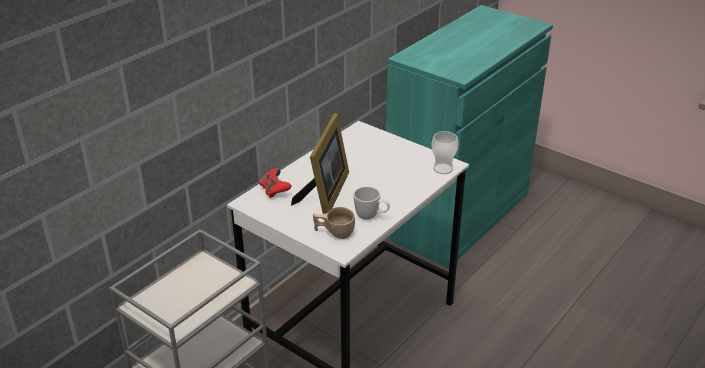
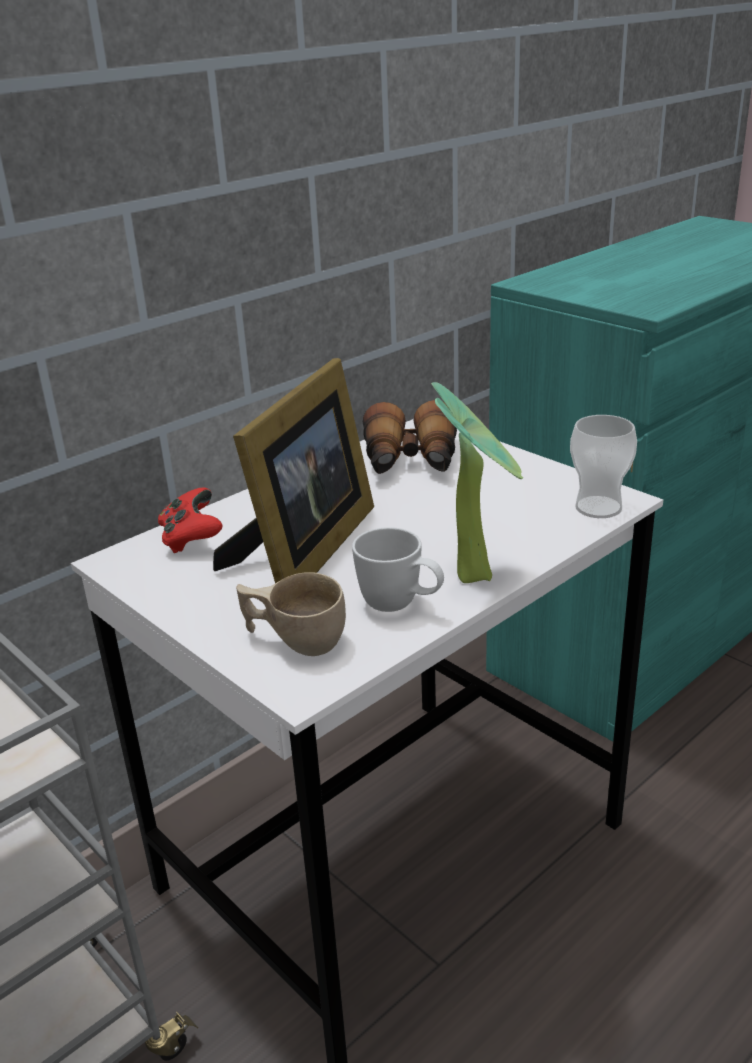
camera: 10 degrees right, 5 degrees down
none -> binoculars [363,400,457,474]
none -> potted plant [431,382,523,583]

